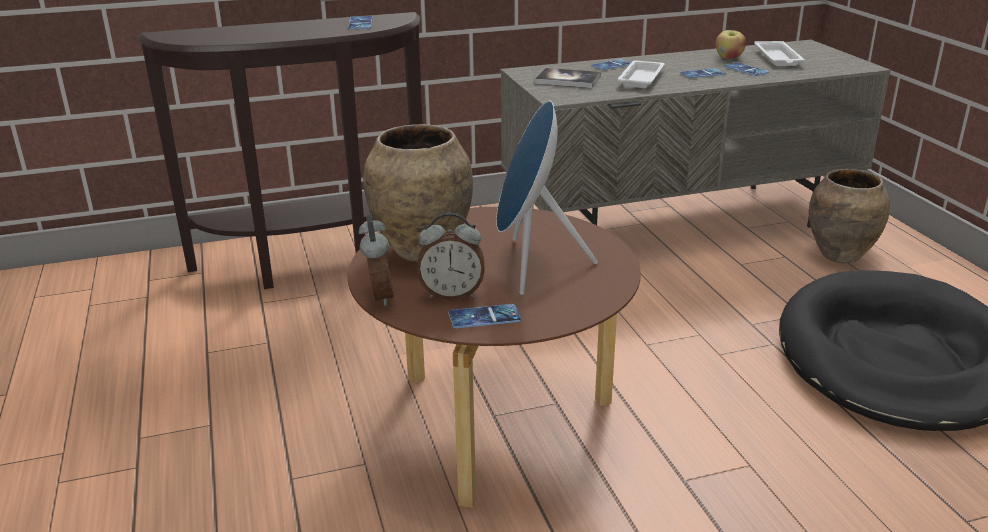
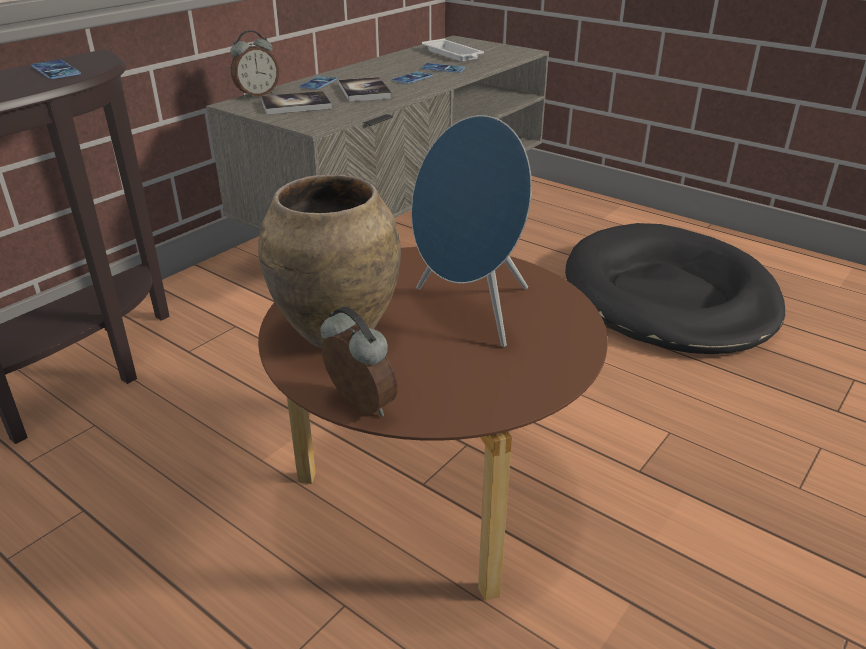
camera: 35 degrees left, 5 degrees up
alarm clock [417,212,485,301] -> alarm clock moved to [231,30,279,98]
phone [448,304,521,328] -> none
white tray [617,61,665,88] -> book [338,77,392,102]
apple [716,30,746,59] -> none
brown vase [809,169,890,263] -> none

